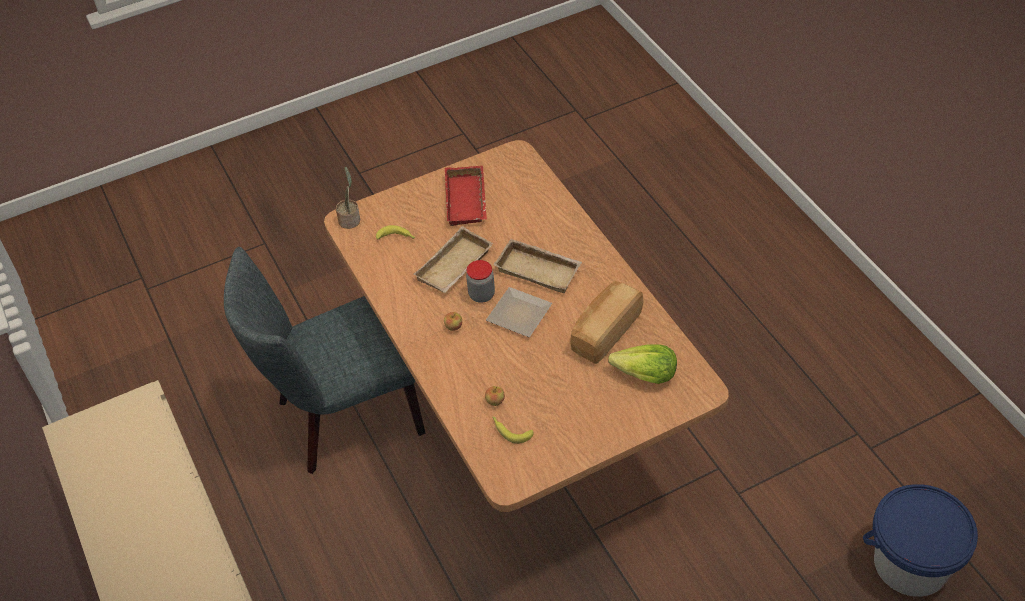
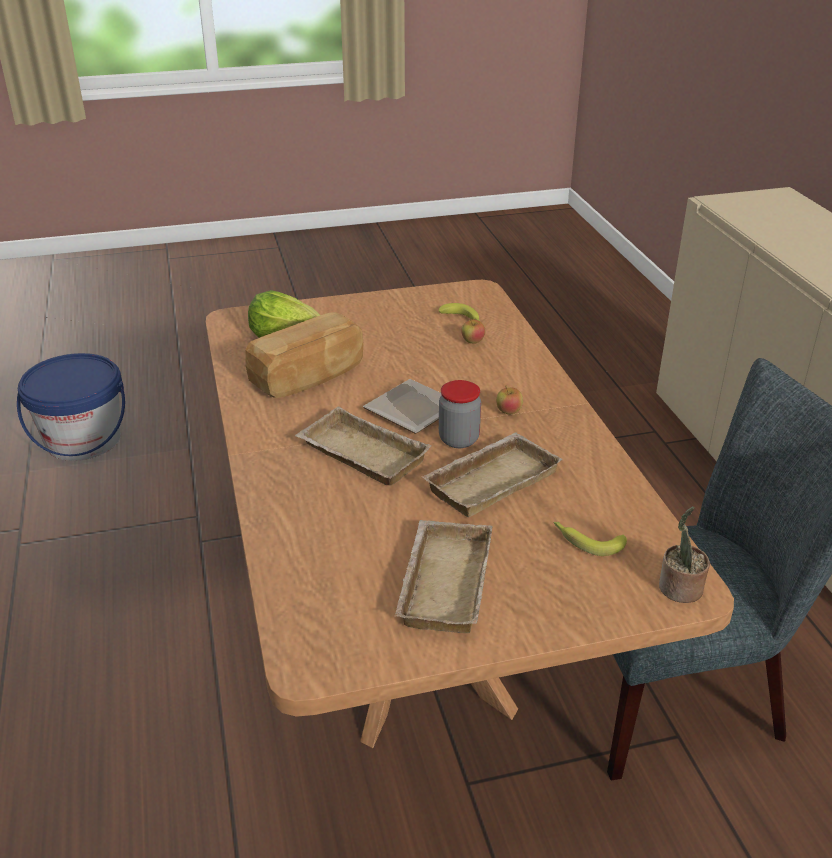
camera: 170 degrees left, 15 degrees down
red tray [445,166,487,226] -> beige tray [395,520,493,633]

